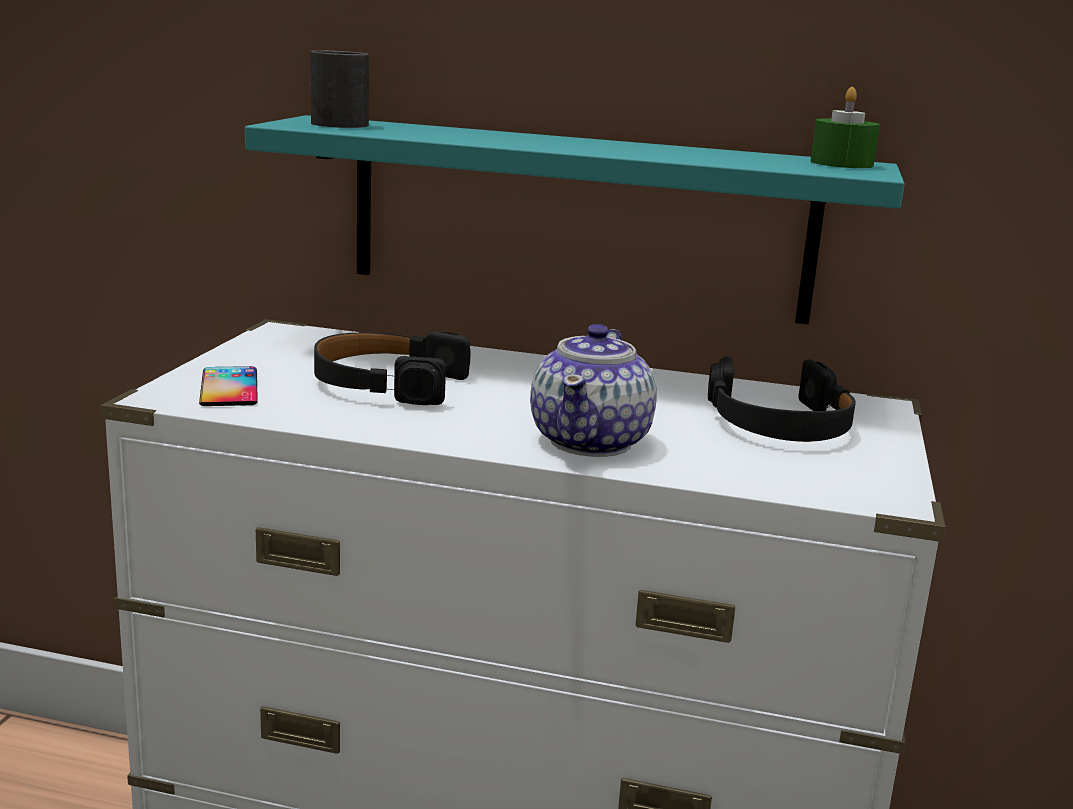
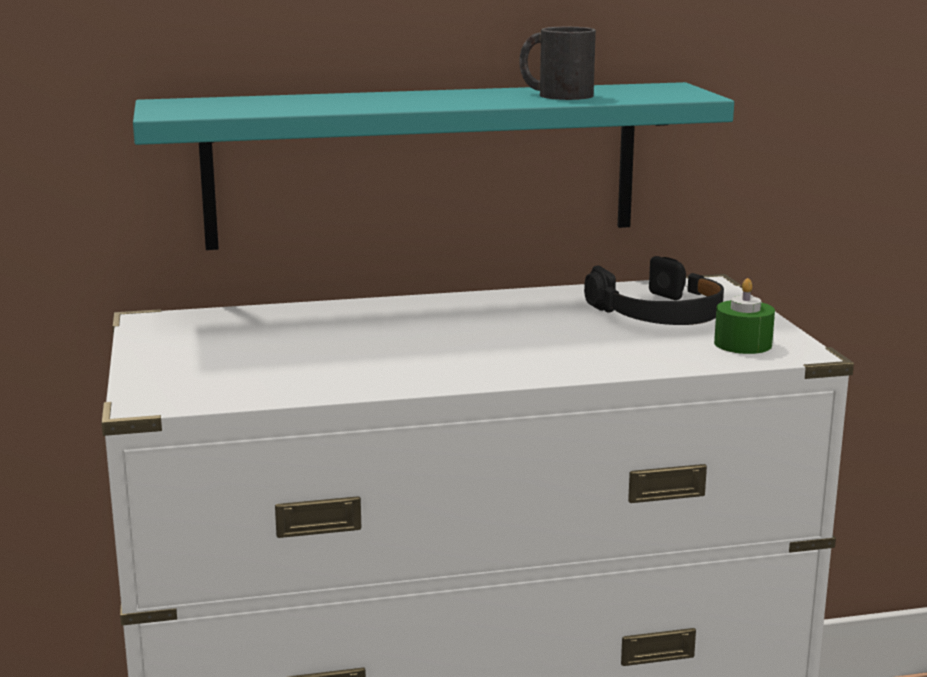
camera: 25 degrees left, 0 degrees up
phone [199,366,258,406] -> none
black mug [310,50,369,128] -> black mug moved to [519,27,596,100]
black headphones [314,331,470,405] -> none
teapot [530,324,657,457] -> none
green candle [810,87,880,168] -> green candle moved to [714,278,775,354]

